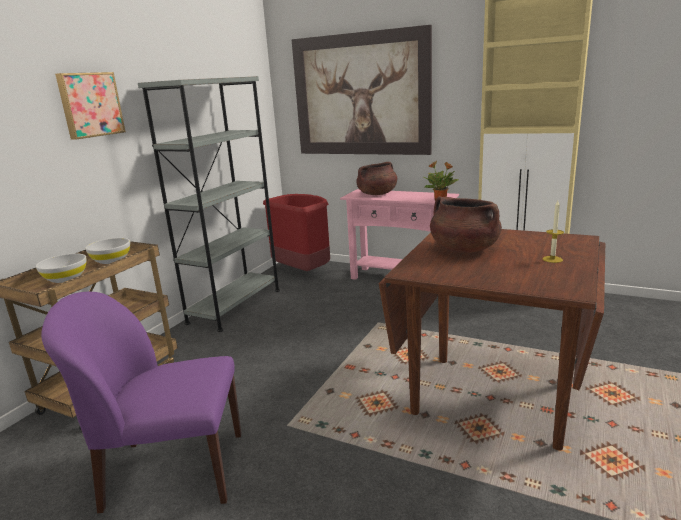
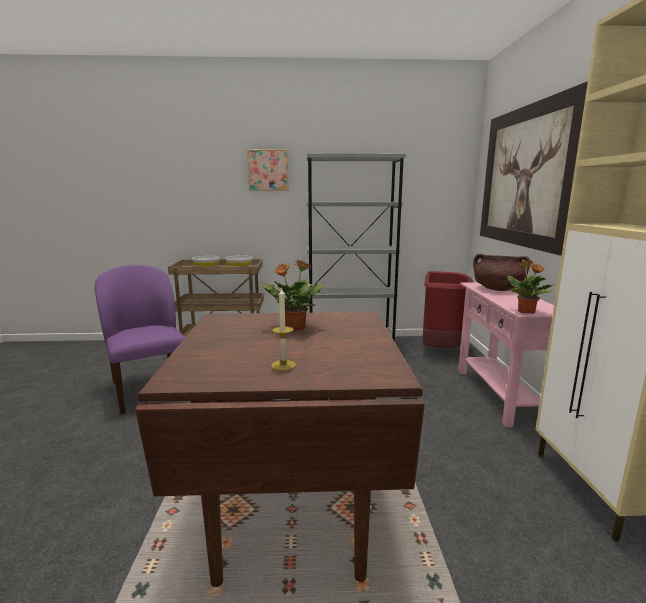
camera: 60 degrees right, 5 degrees down
brown cooking pot [430,197,502,253] -> potted plant [261,260,326,331]

